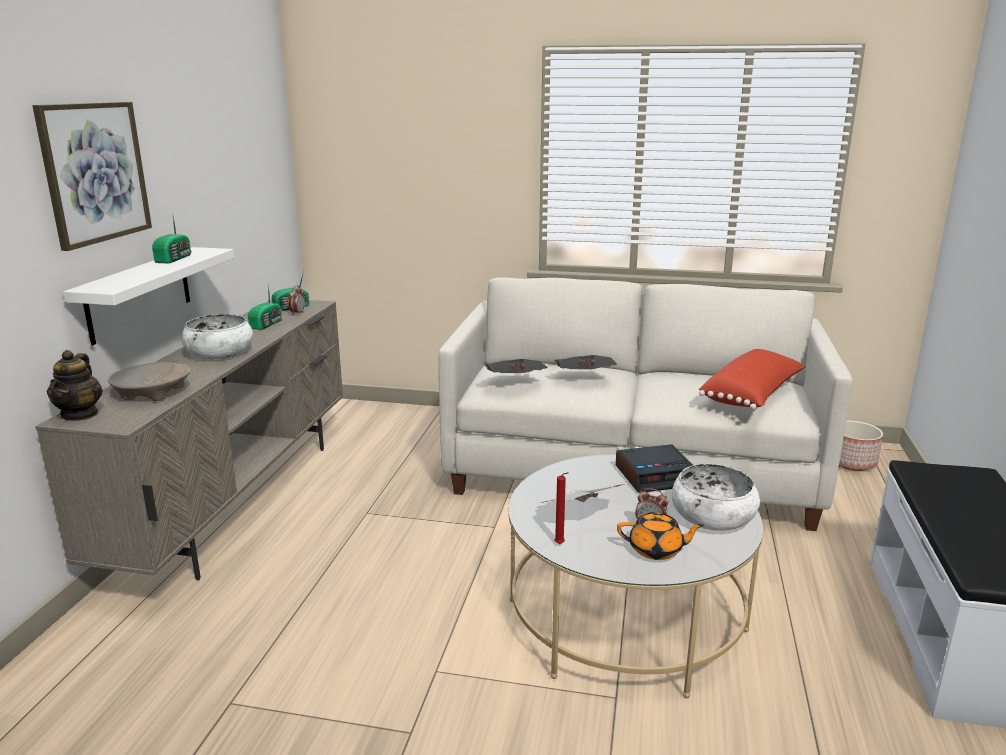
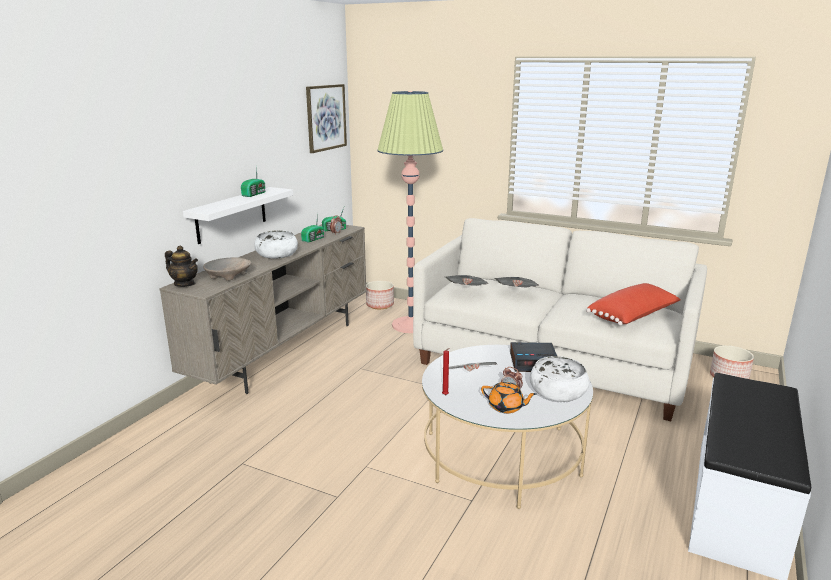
camera: 15 degrees right, 0 degrees up
picture [32,102,152,251] -> picture moved to [306,84,347,153]
teapot [47,350,103,421] -> teapot turned 75 degrees counterclockwise [165,246,198,287]
none -> planter [366,281,394,309]
none -> floor lamp [377,91,443,333]

